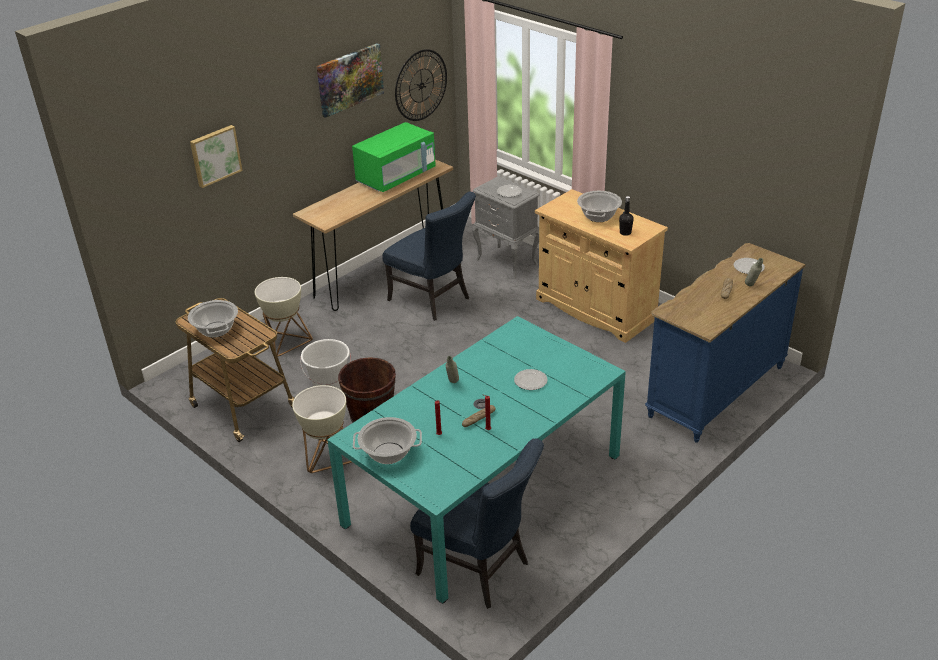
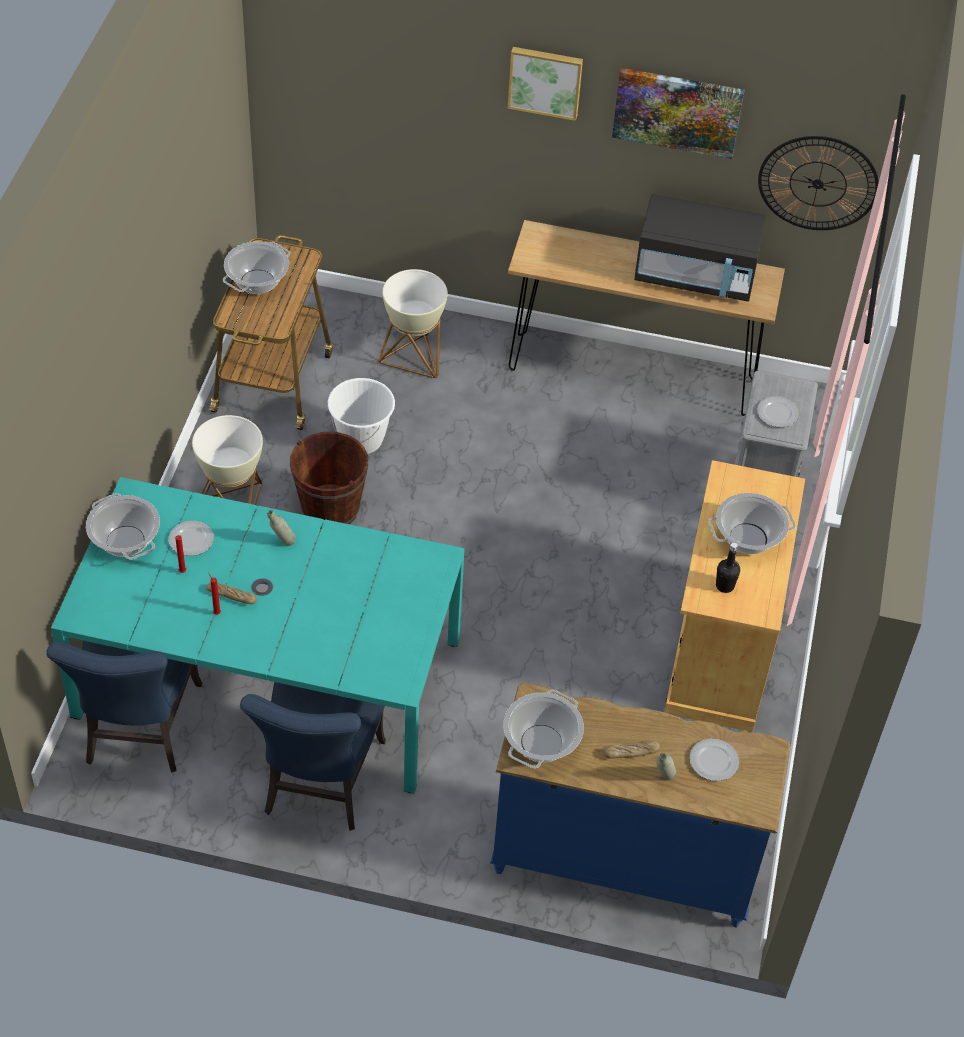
camera: 55 degrees right, 15 degrees up
picture [190,125,243,188] -> picture moved to [508,47,583,121]
green microwave [352,122,436,192] -> black microwave [634,194,766,302]
blue chair [382,192,476,321] -> blue chair moved to [240,674,386,831]
plate [514,369,548,390] -> plate moved to [169,521,214,556]
none -> cooking pot [503,690,584,769]

